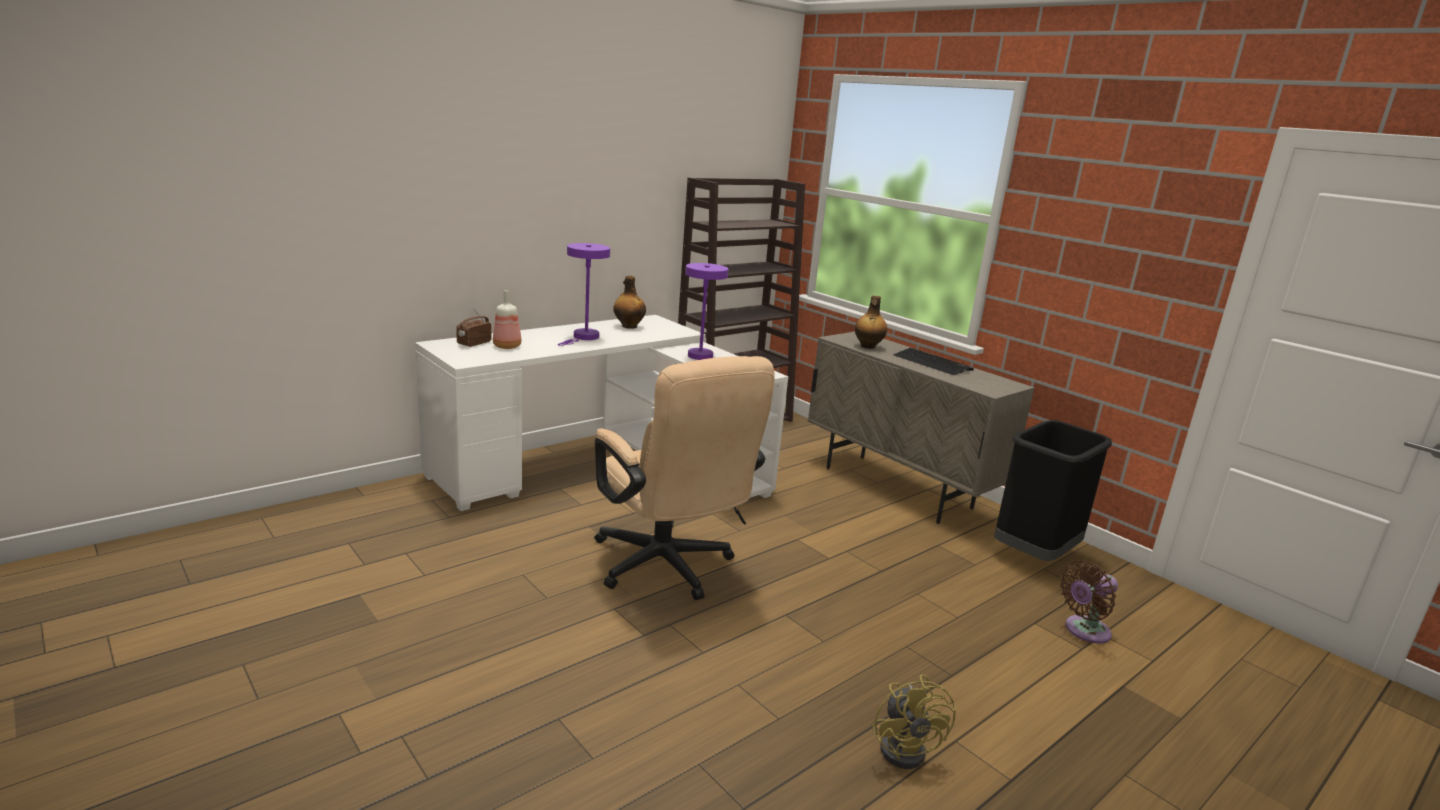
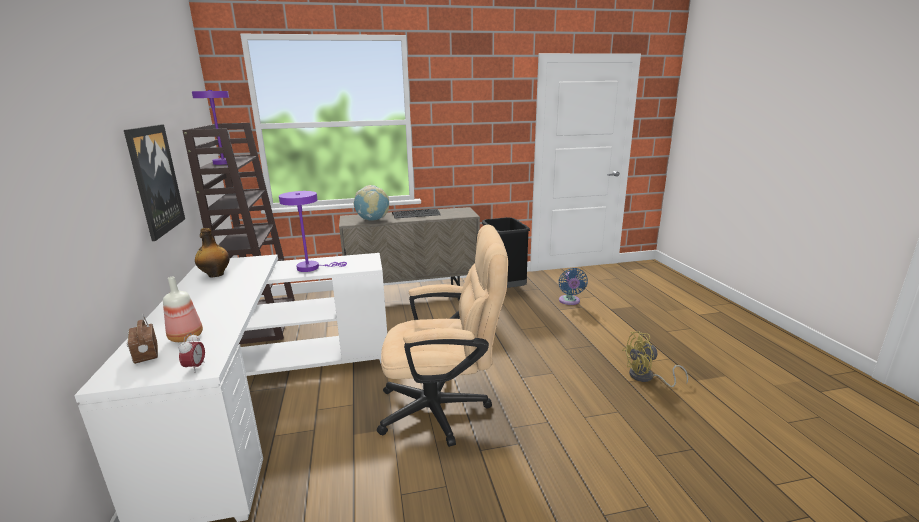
camera: 60 degrees left, 0 degrees up
purple table lamp [558,243,610,346] -> purple table lamp moved to [192,90,229,167]
bottle [855,295,887,349] -> globe [354,185,389,221]
yellow fan [873,674,956,769] -> yellow fan turned 150 degrees clockwise [622,331,688,387]
brown fan [1060,561,1118,643] -> blue fan [559,268,588,305]
none -> picture [124,124,185,241]
none -> alarm clock [178,333,205,373]

